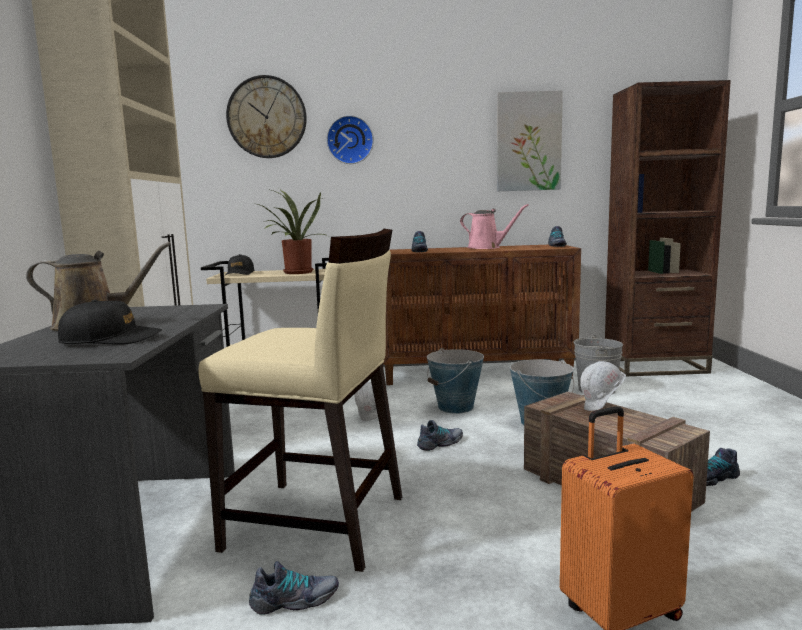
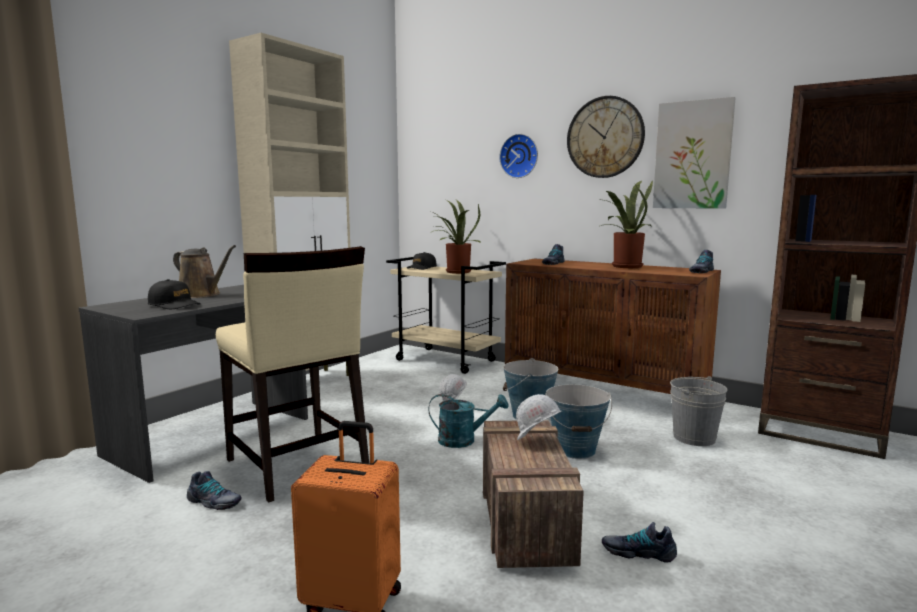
camera: 35 degrees right, 0 degrees up
wall clock [226,75,307,158] -> wall clock moved to [567,96,645,178]
shoe [417,420,463,451] -> turquoise watering can [429,394,509,448]
pink watering can [460,204,529,249] -> potted plant [598,180,653,268]

